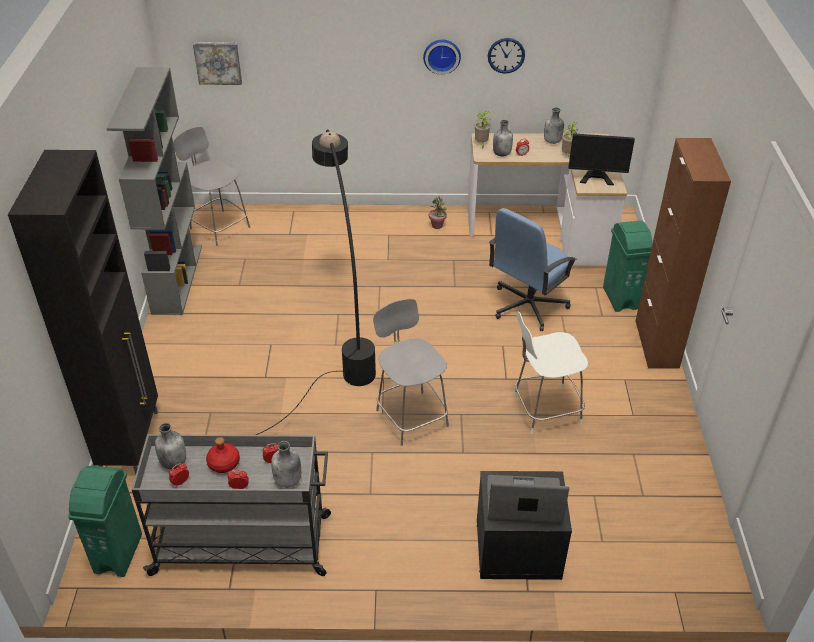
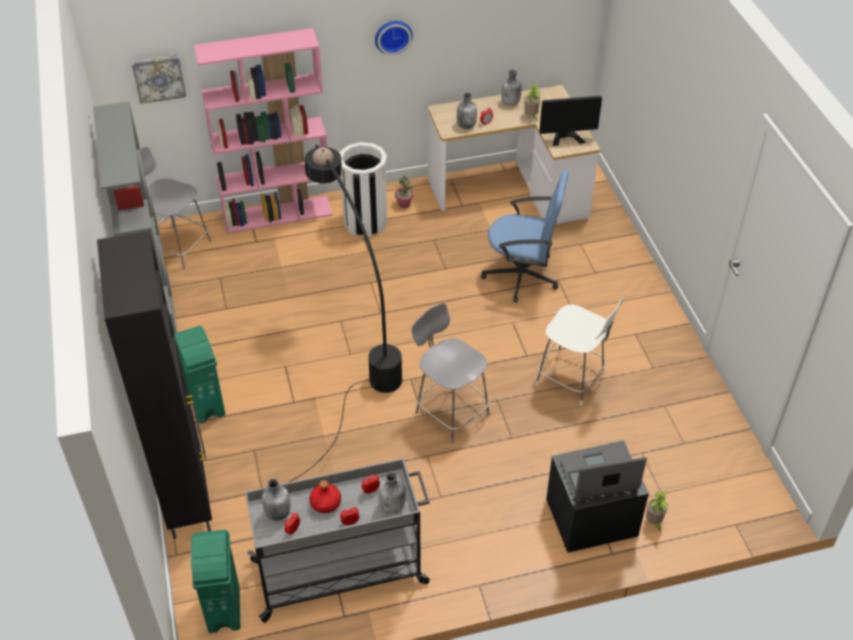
camera: 15 degrees left, 5 degrees up
potted plant [475,111,491,147] -> potted plant moved to [646,491,668,531]
wall clock [488,38,525,74] -> none
blue office chair [489,208,577,331] -> blue office chair turned 105 degrees counterclockwise [481,170,569,303]
white chair [514,311,588,434] -> white chair turned 120 degrees counterclockwise [535,298,624,406]
green trash can [603,221,652,312] -> green trash can moved to [174,326,225,424]
brown cabinet [635,138,731,369] -> none
none -> pink bookcase [194,28,333,233]
none -> white trash can [340,142,388,238]

